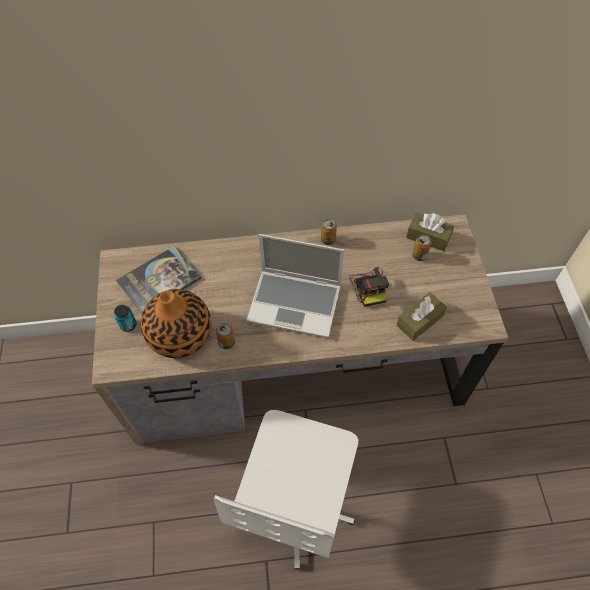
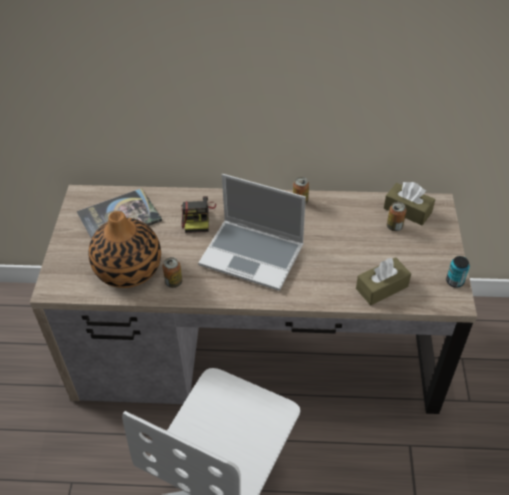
camera: 10 degrees right, 10 degrees down
can [114,305,137,332] -> can moved to [446,256,470,288]
camera [349,267,389,307] -> camera moved to [181,196,216,233]

